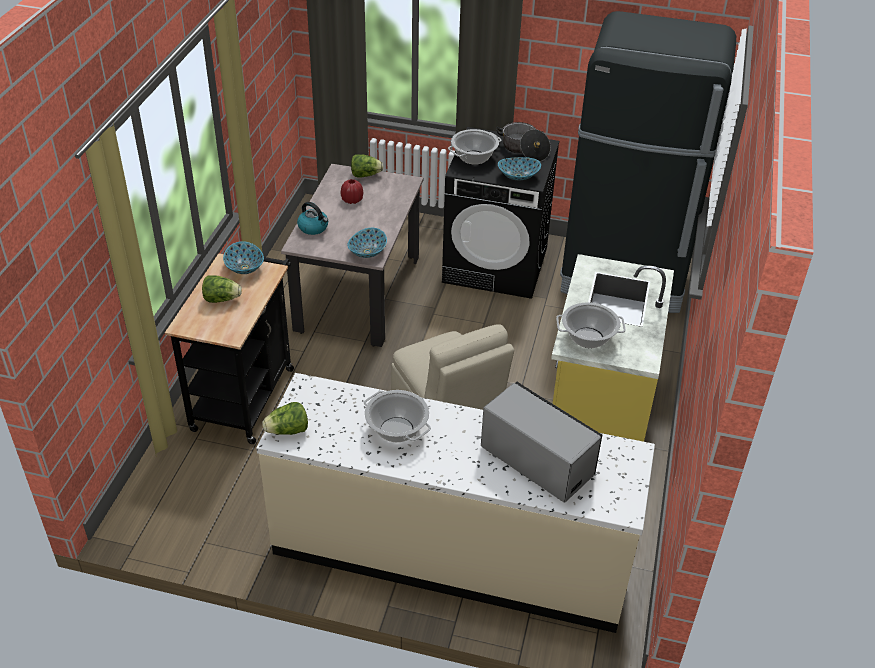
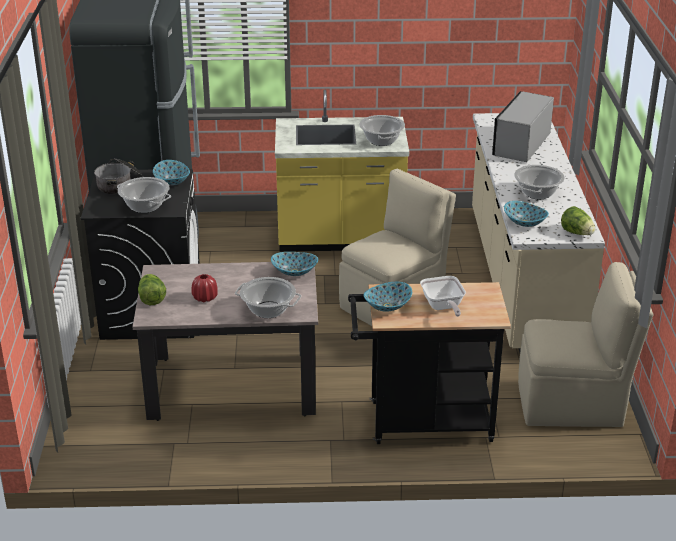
camera: 105 degrees left, 10 degrees down
lettuce [202,275,242,303] -> frying pan [420,276,466,317]
kettle [297,202,328,235] -> cooking pot [235,277,301,318]
none -> bowl [504,201,549,227]
none -> beige chair [518,262,653,427]

